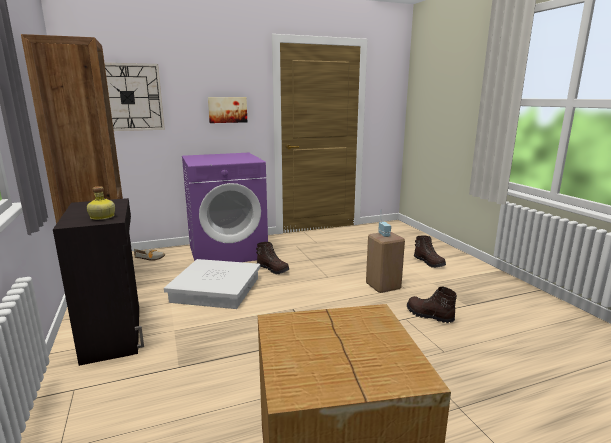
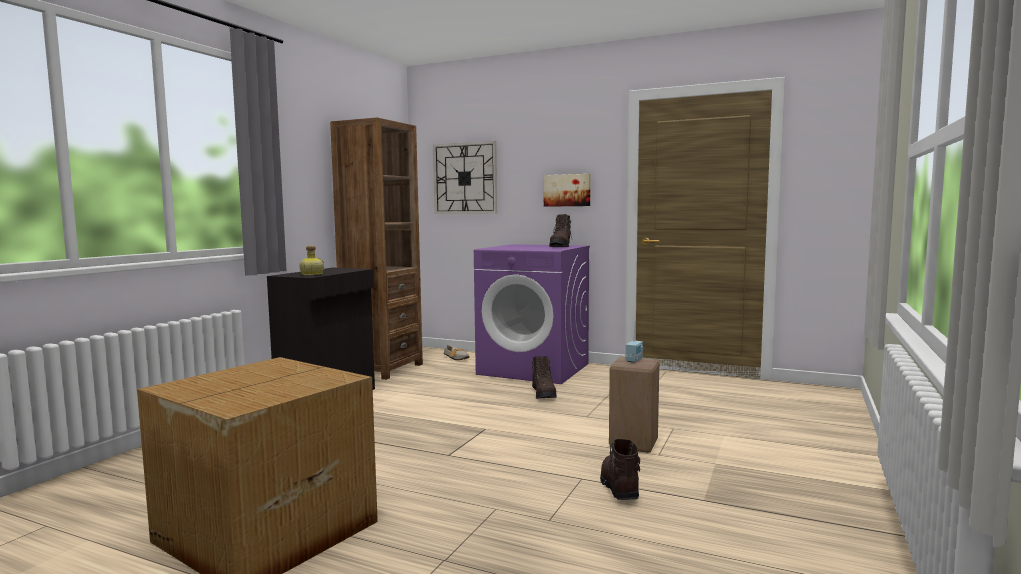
camera: 45 degrees right, 10 degrees down
white storage box [164,259,260,309] -> none
brown boot [414,236,446,268] -> brown boot moved to [549,214,572,247]

